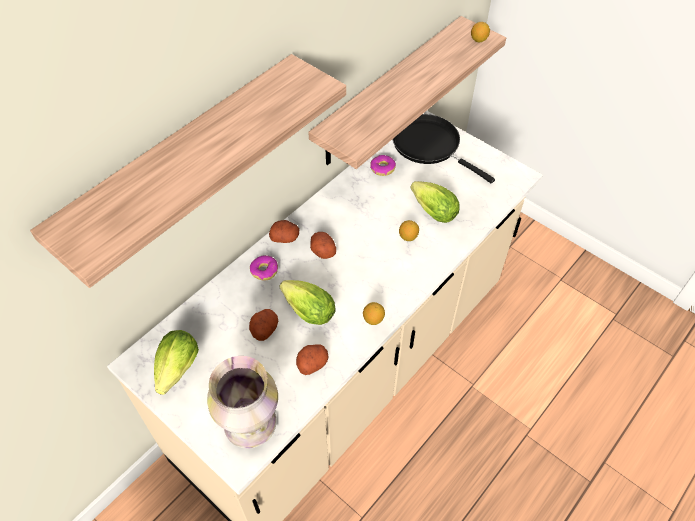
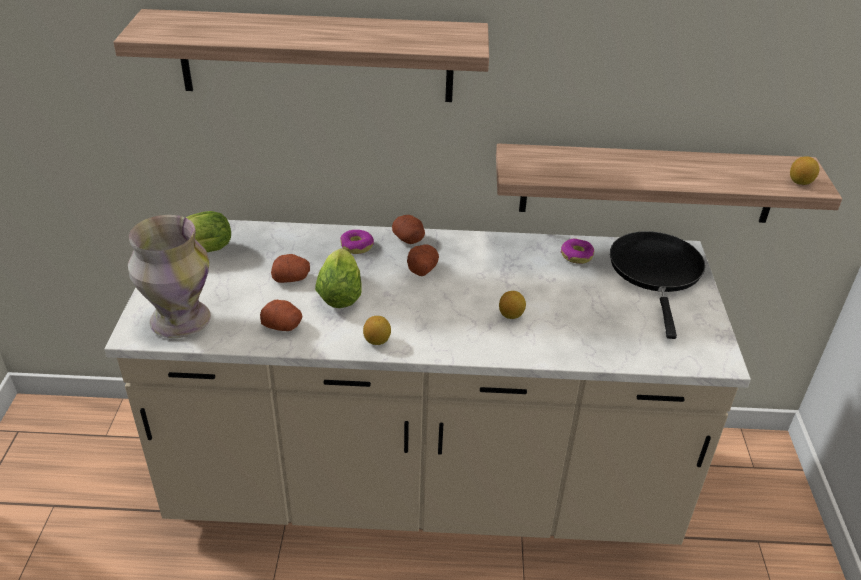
camera: 50 degrees right, 15 degrees down
lettuce [410,181,460,223] -> none

